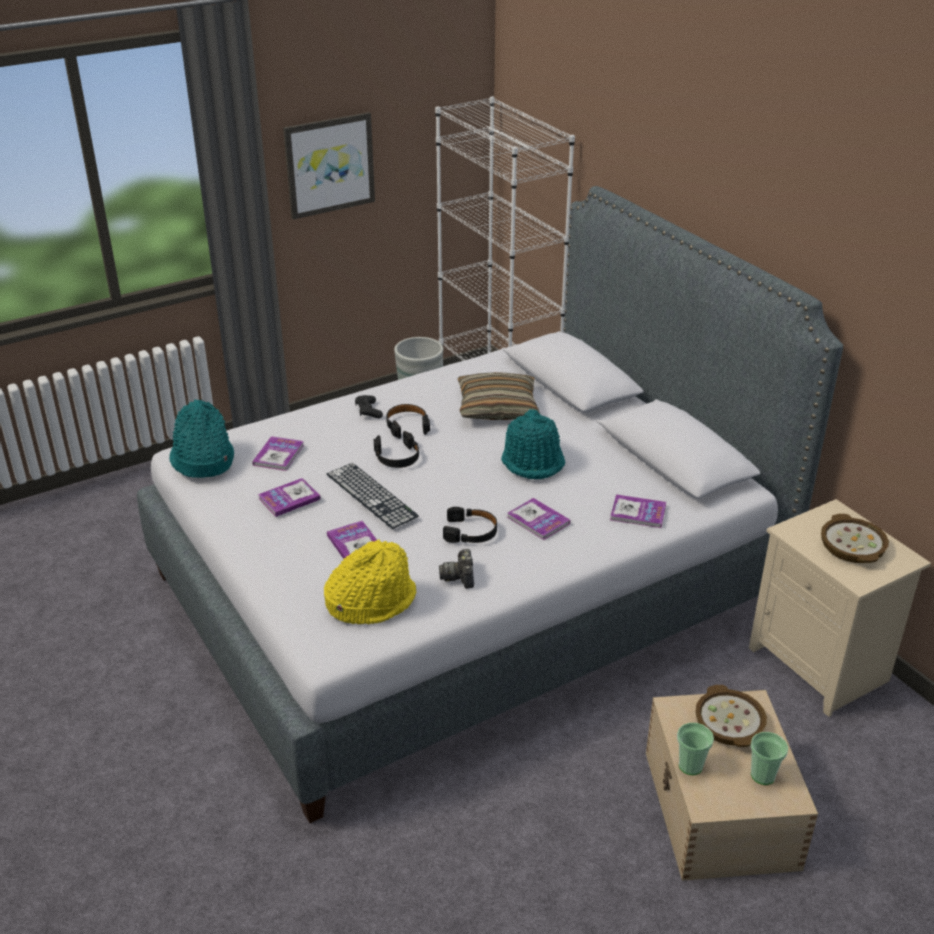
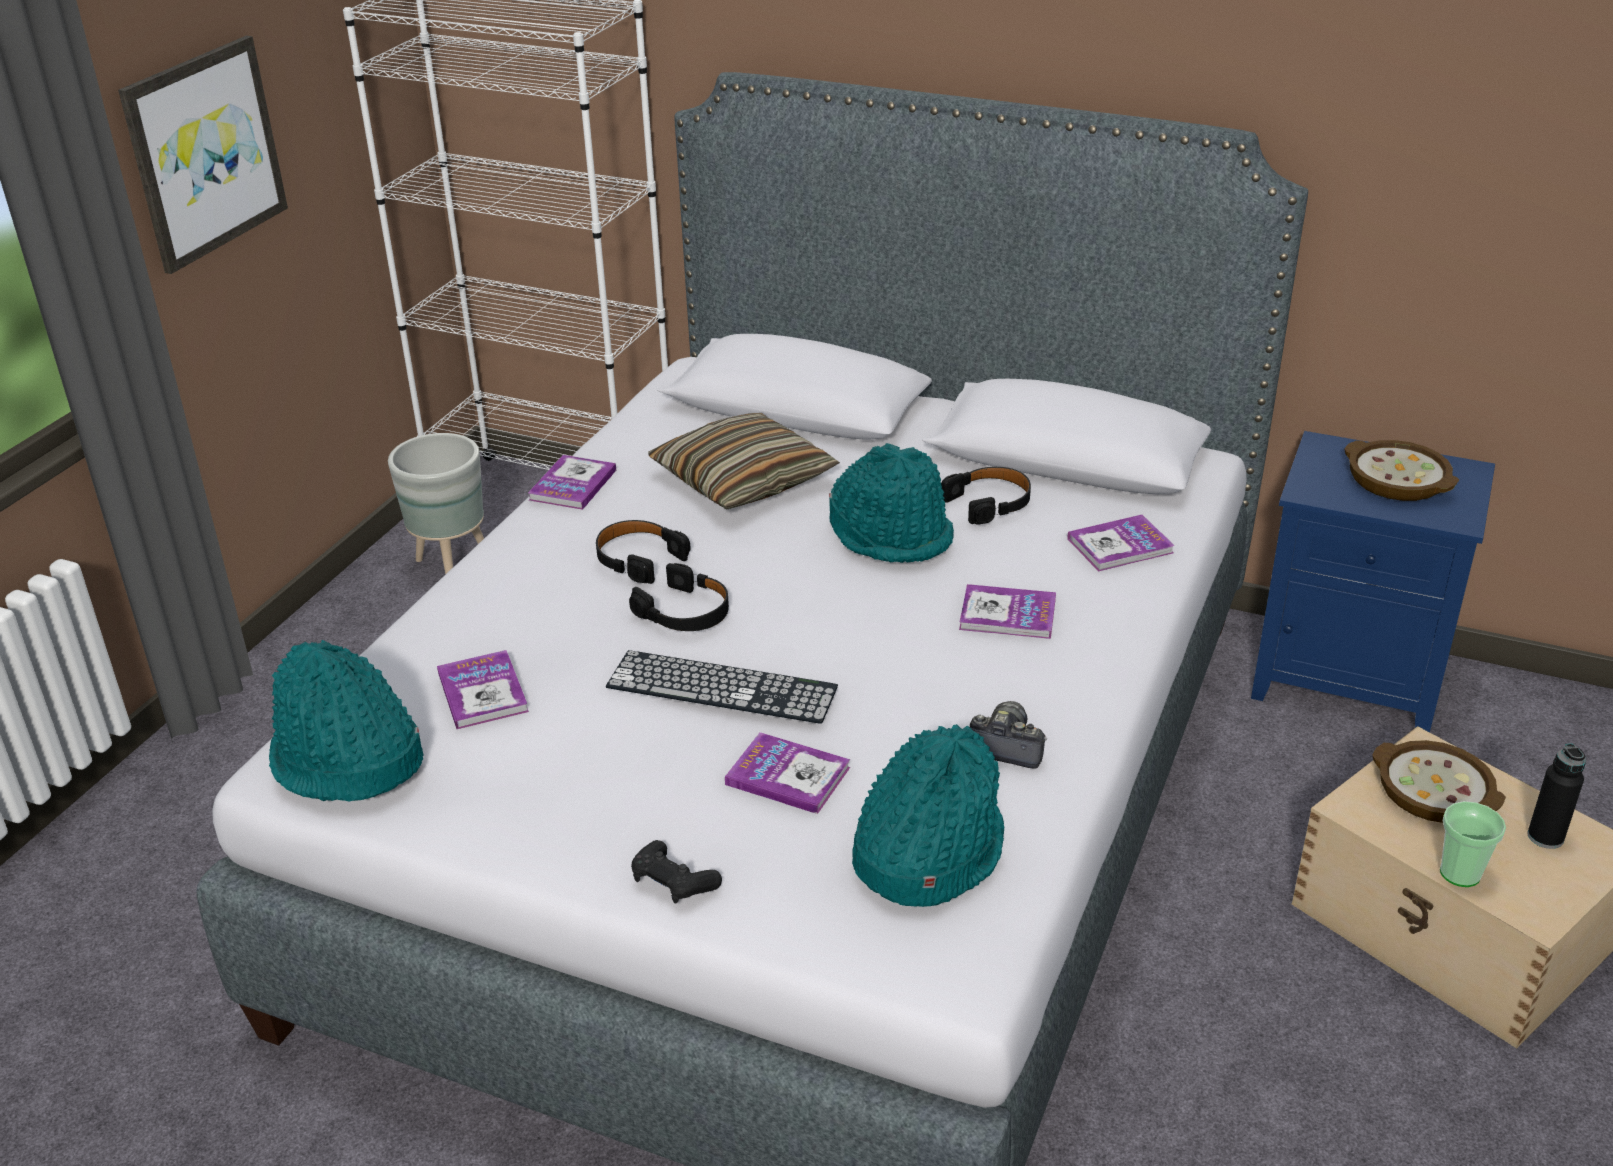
camera: 35 degrees left, 0 degrees up
book [258,478,321,517] -> book moved to [528,455,616,510]
yellow hat [324,540,416,625] -> turquoise hat [852,724,1004,907]
black game controller [355,395,383,418] -> black game controller moved to [631,840,722,904]
camera [439,549,474,588] -> camera turned 150 degrees clockwise [970,701,1047,768]
black headphones [443,507,497,543] -> black headphones moved to [941,467,1031,525]
beige nightstand [749,499,931,717] -> blue nightstand [1251,431,1495,732]
cup [750,732,788,785] -> black bottle [1528,744,1586,849]

